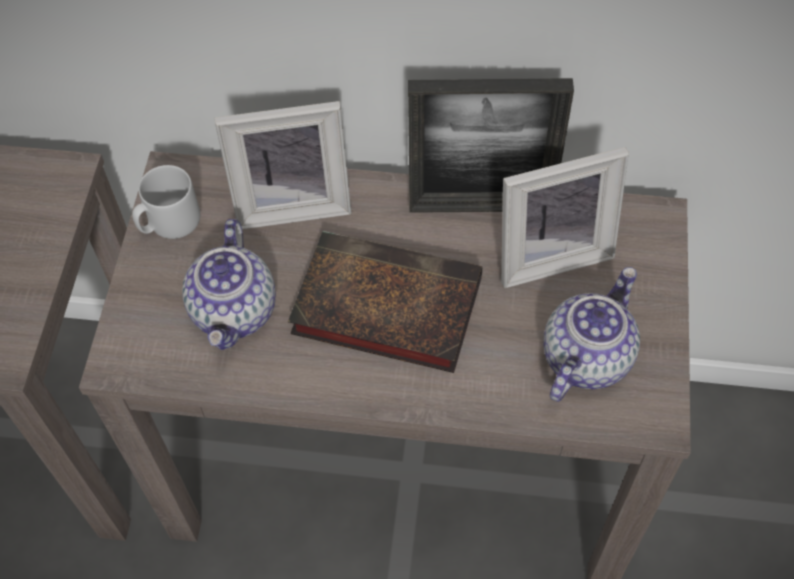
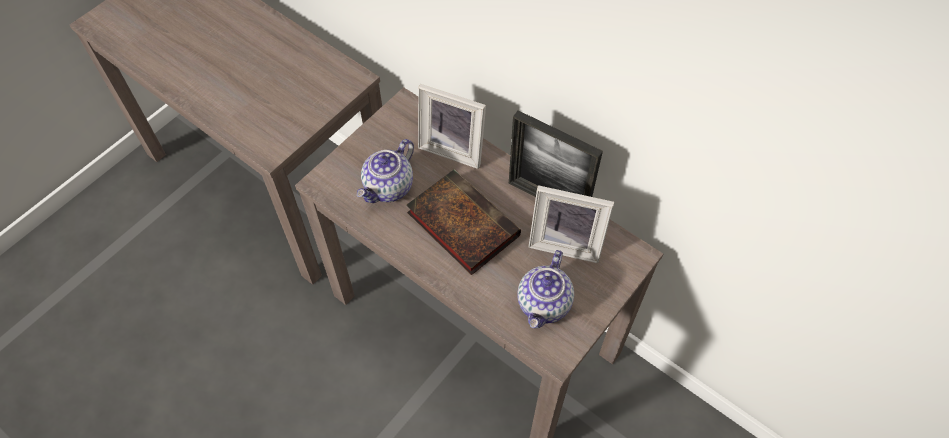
camera: 30 degrees right, 0 degrees up
grey mug [132,165,200,239] -> none
teapot [543,267,640,402] -> teapot turned 135 degrees clockwise [517,250,574,328]

